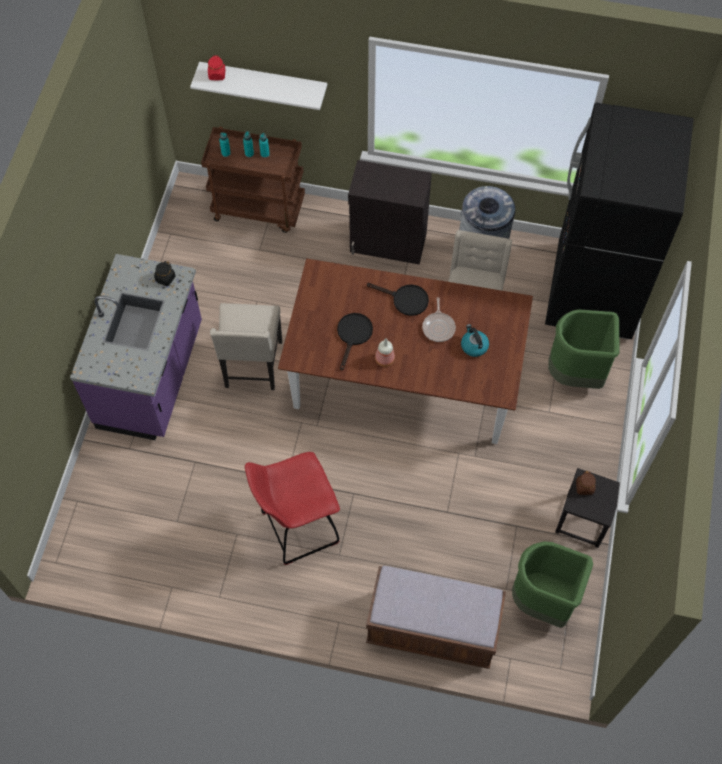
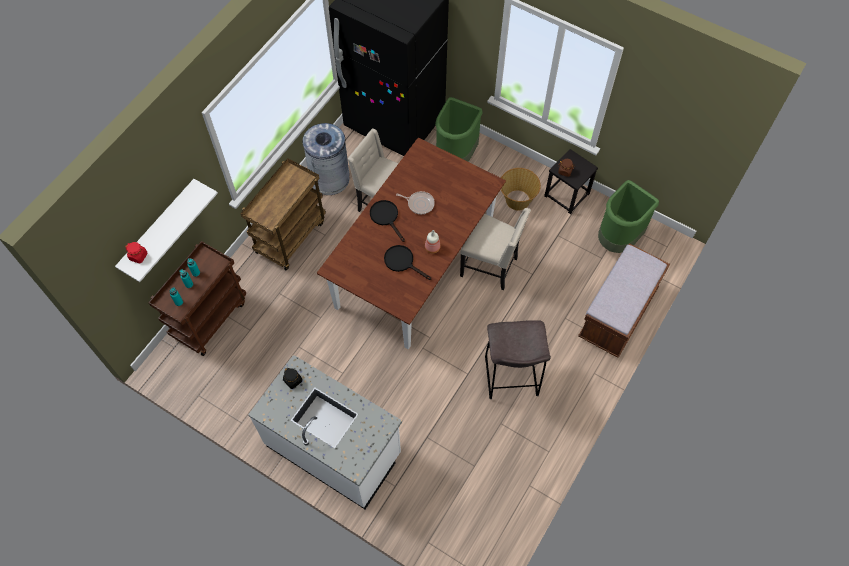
camera: 70 degrees left, 0 degrees up
purple counter [70,254,202,440] -> white counter [248,355,402,509]
beige chair [210,303,282,390] -> beige chair moved to [460,208,531,290]
red stool [245,452,340,565] -> grey stool [485,320,551,399]
black cabinet [348,160,432,265] -> brown cart [240,158,326,271]
black frying pan [367,283,429,316] -> black frying pan turned 75 degrees counterclockwise [370,200,405,242]
kettle [461,324,489,357] -> none
none -> basket [501,168,541,210]

